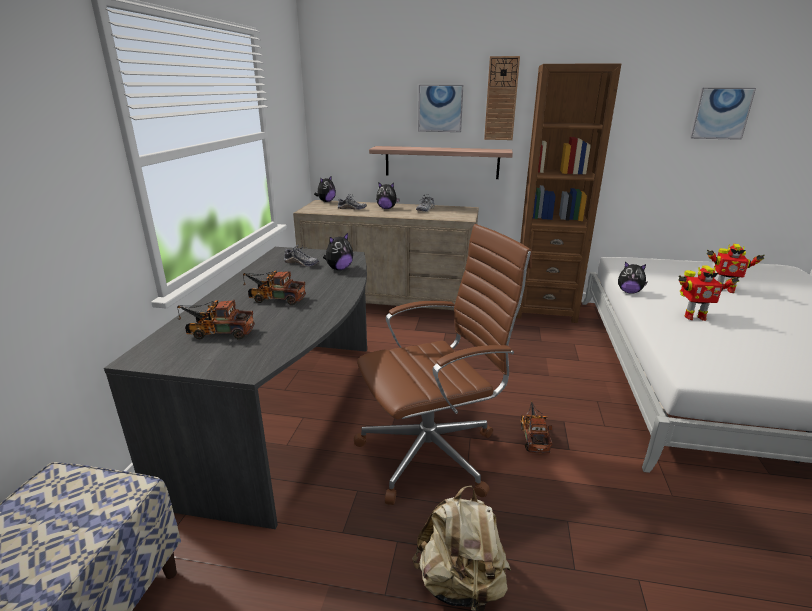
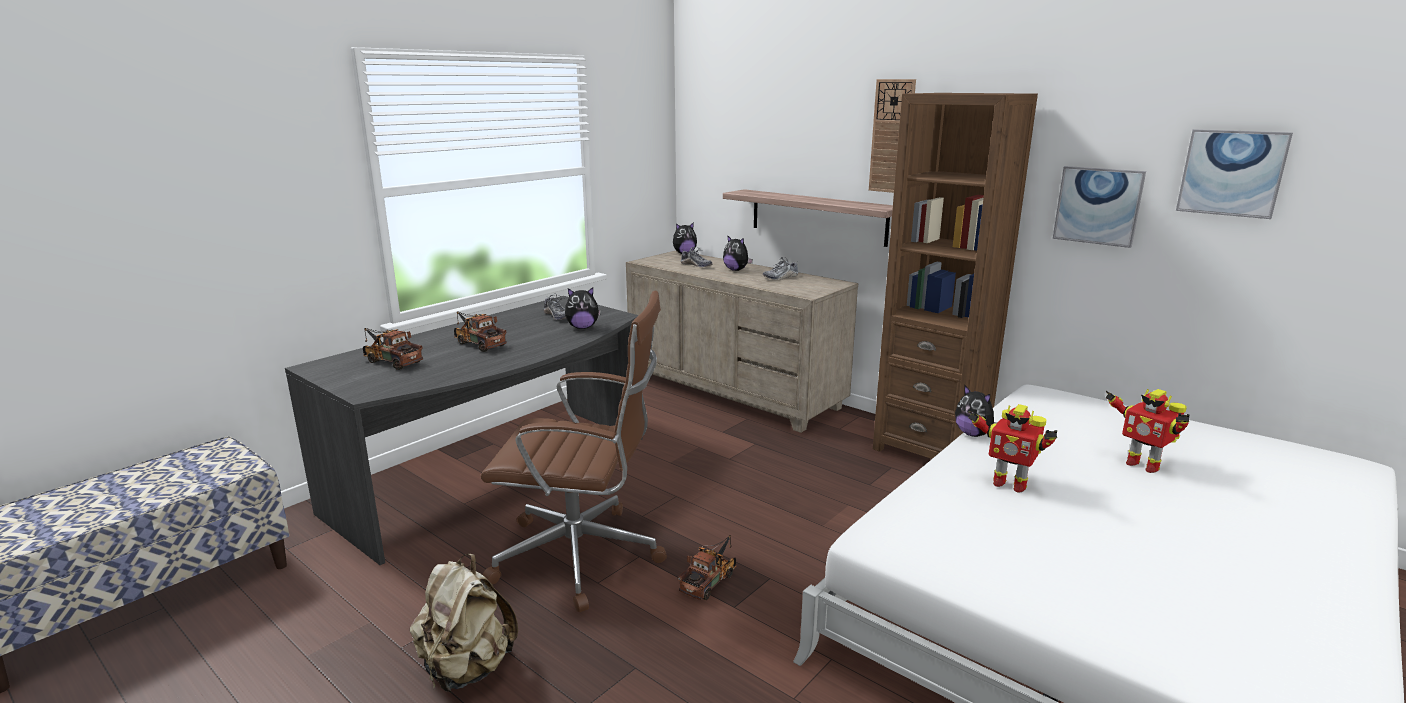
camera: 30 degrees right, 5 degrees down
picture [418,85,463,132] -> picture moved to [1053,166,1146,248]

